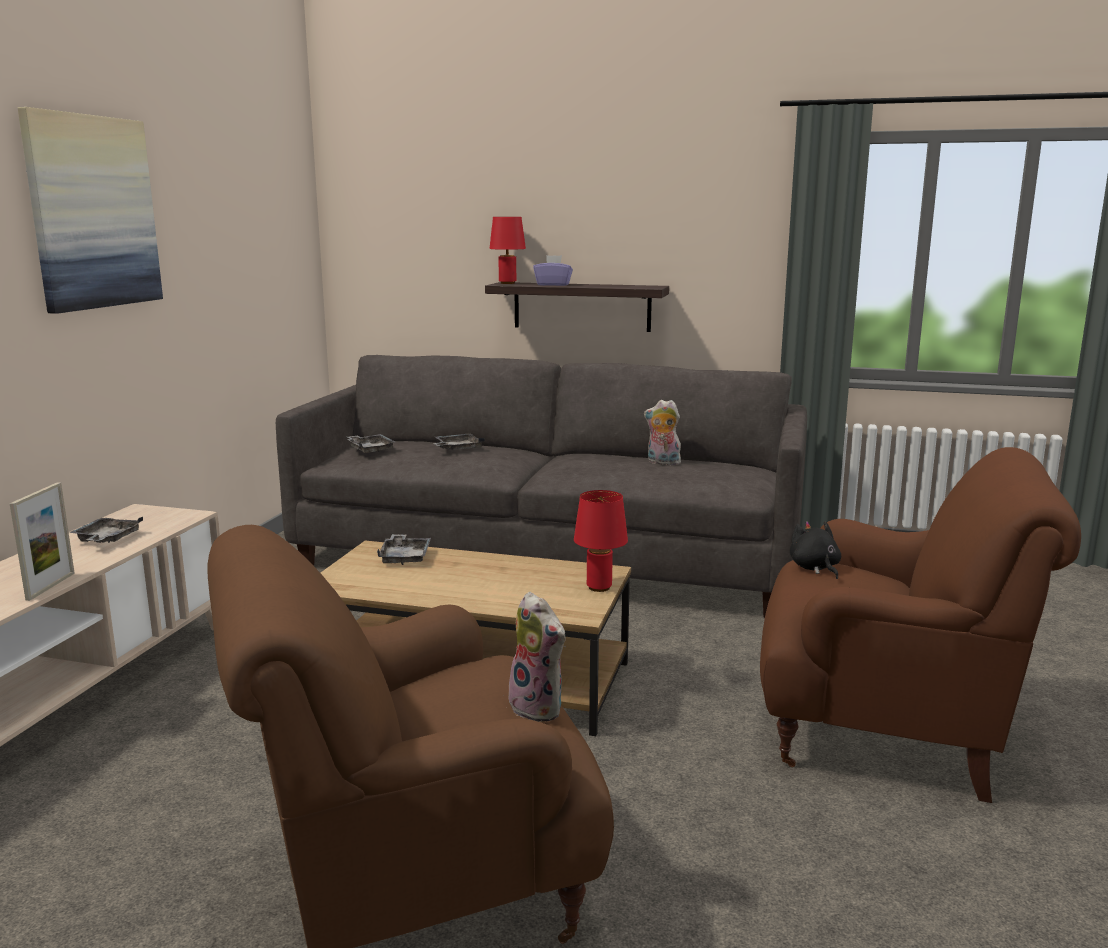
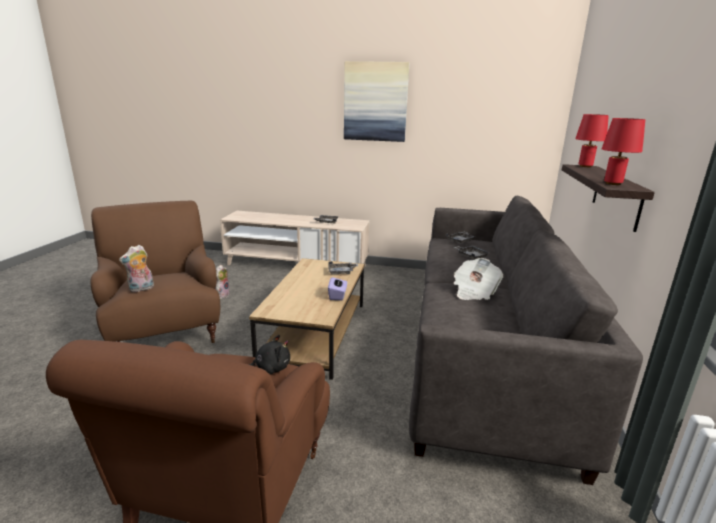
camera: 85 degrees right, 5 degrees up
picture frame [10,482,75,601] -> none
purple tissue box [533,255,573,286] -> purple tissue box moved to [328,275,347,300]
red table lamp [574,490,628,592] -> red table lamp moved to [602,118,646,185]
plush toy [644,400,681,465] -> plush toy moved to [215,265,230,299]
none -> newspaper [453,258,503,300]

